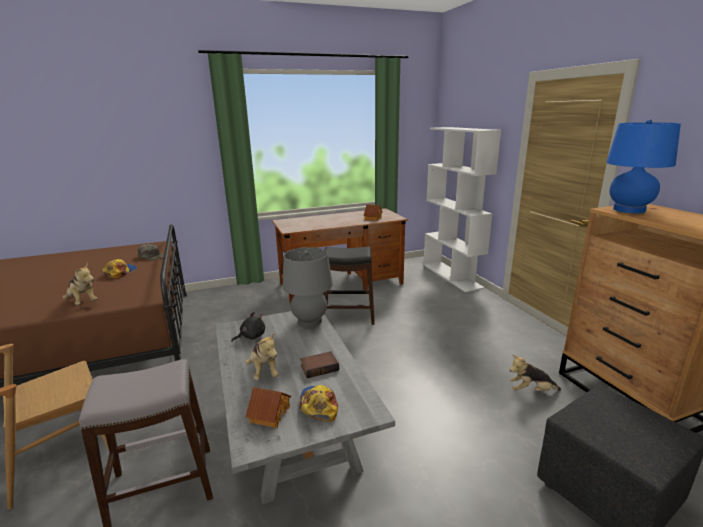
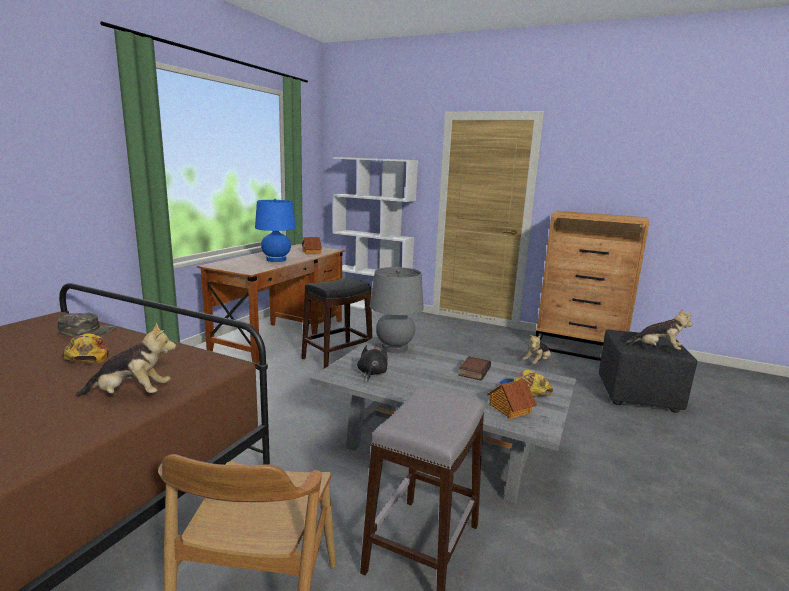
camera: 45 degrees left, 5 degrees down
plush toy [245,333,278,380] -> plush toy moved to [625,309,693,350]
blue table lamp [606,119,681,214] -> blue table lamp moved to [255,199,296,262]

